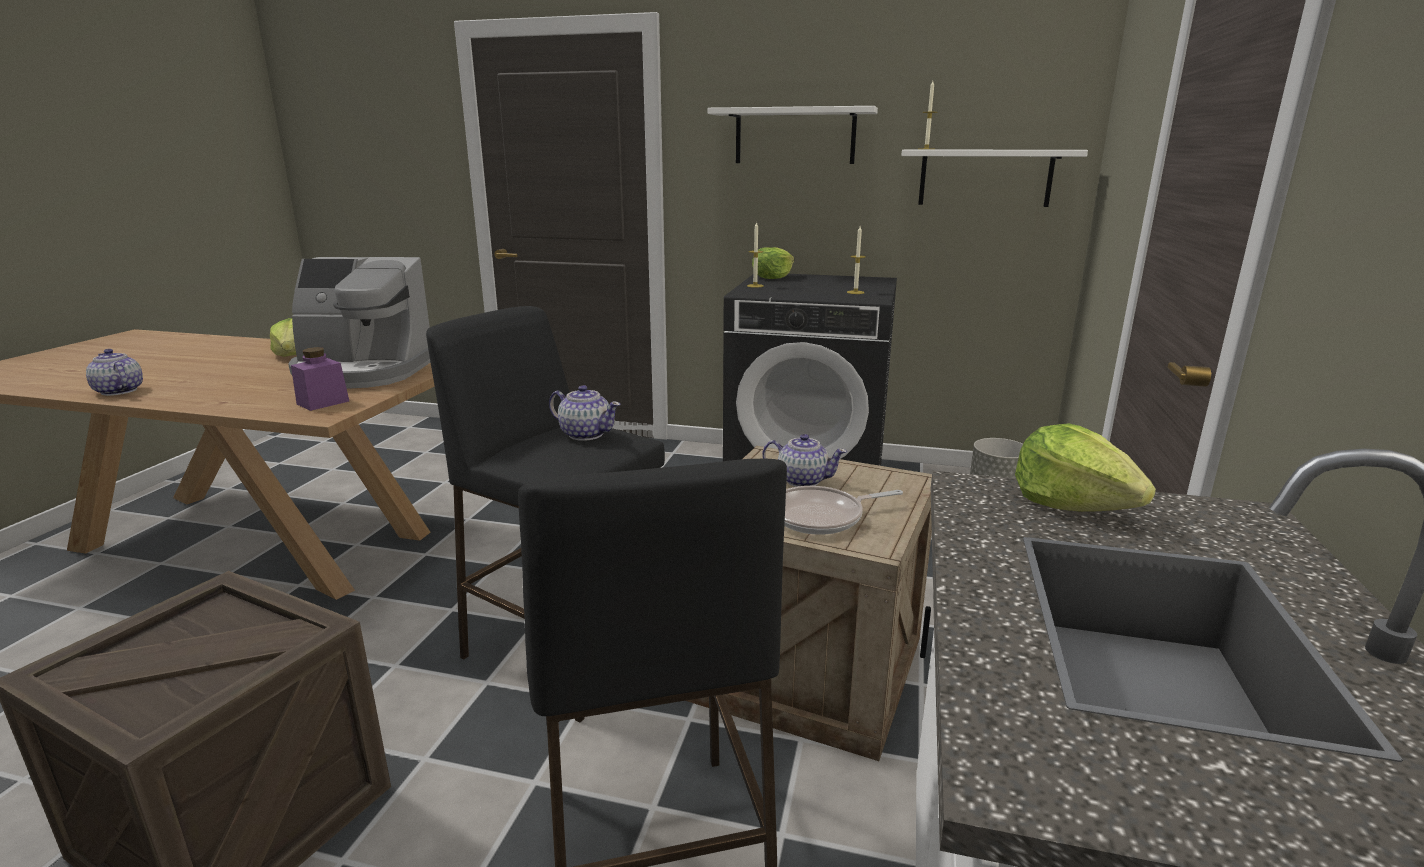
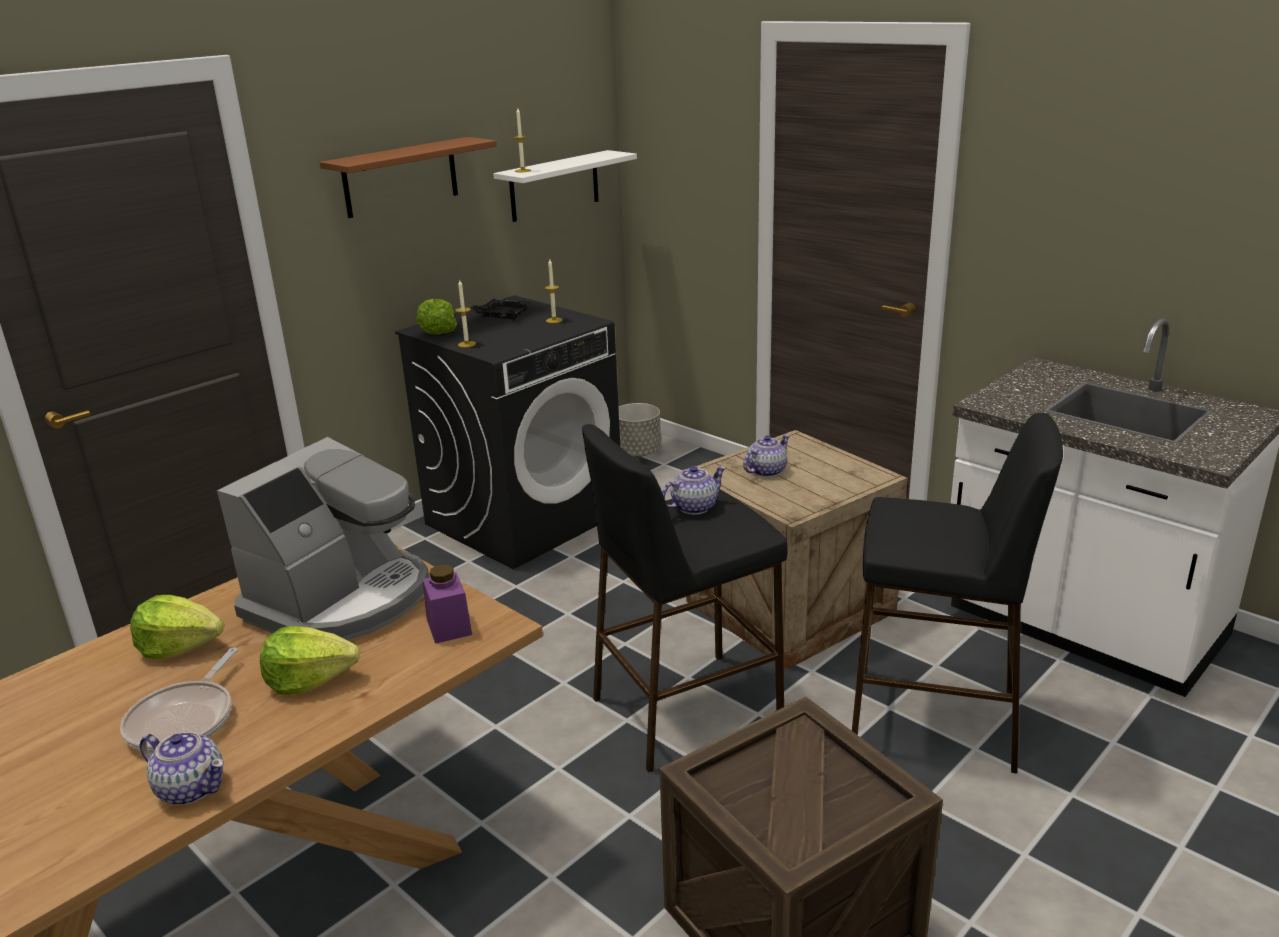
camera: 60 degrees left, 5 degrees up
teapot [86,349,143,396] -> teapot turned 135 degrees counterclockwise [140,732,224,805]
white shelf [707,106,878,164] -> brown shelf [320,137,497,218]
frying pan [784,486,903,535] -> frying pan moved to [120,647,238,753]
lettuce [1015,423,1156,512] -> lettuce moved to [260,626,360,695]
none -> black tray [470,299,531,319]

